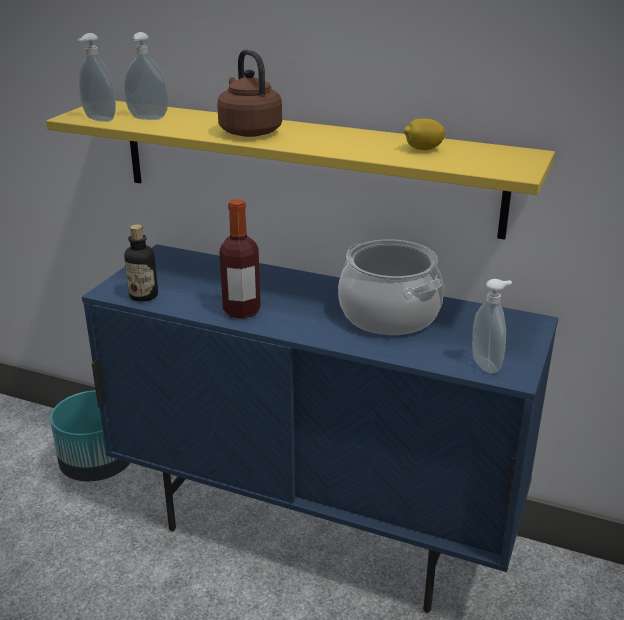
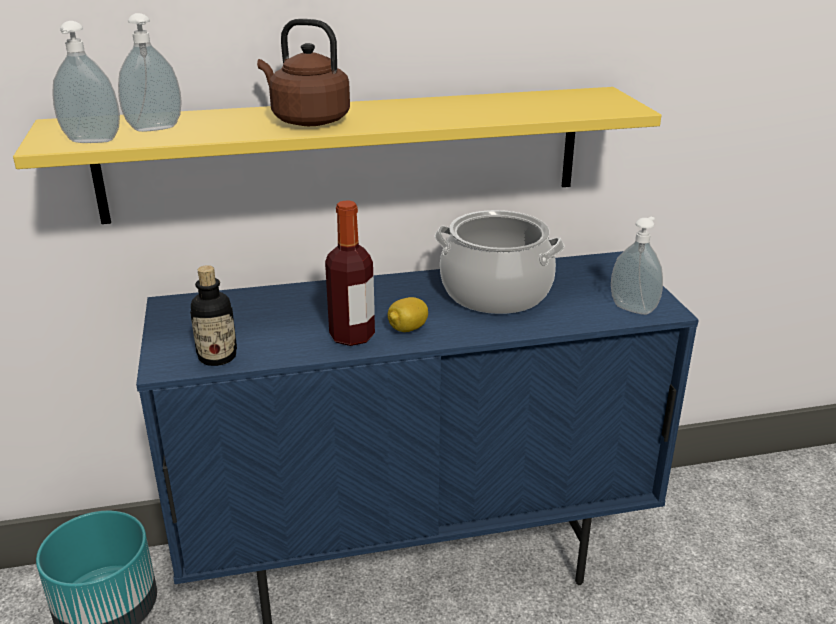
camera: 35 degrees left, 0 degrees up
lemon [404,118,445,150] -> lemon moved to [388,297,428,332]

